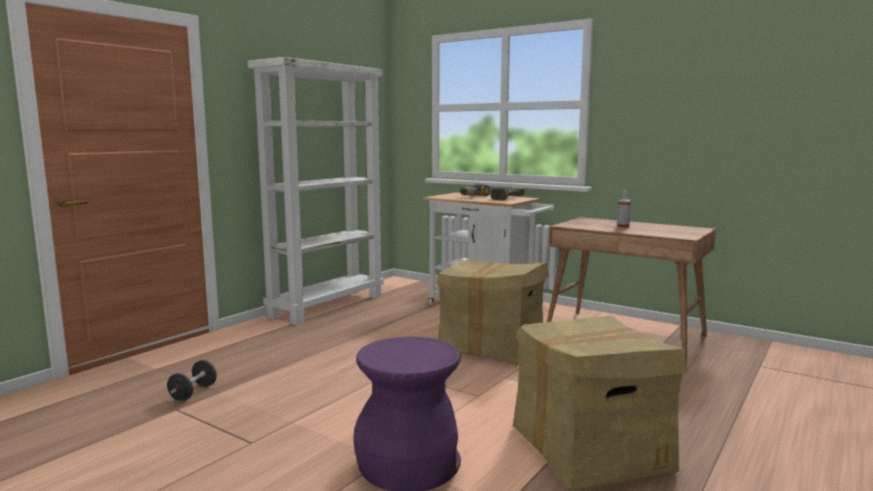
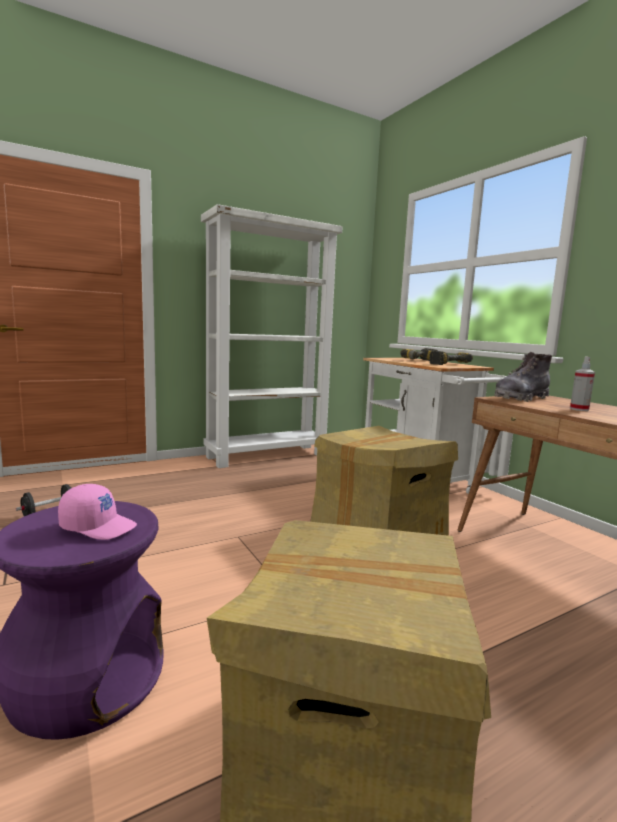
camera: 25 degrees right, 0 degrees up
none -> pink cap [58,484,137,540]
none -> grey boot [494,352,552,402]

